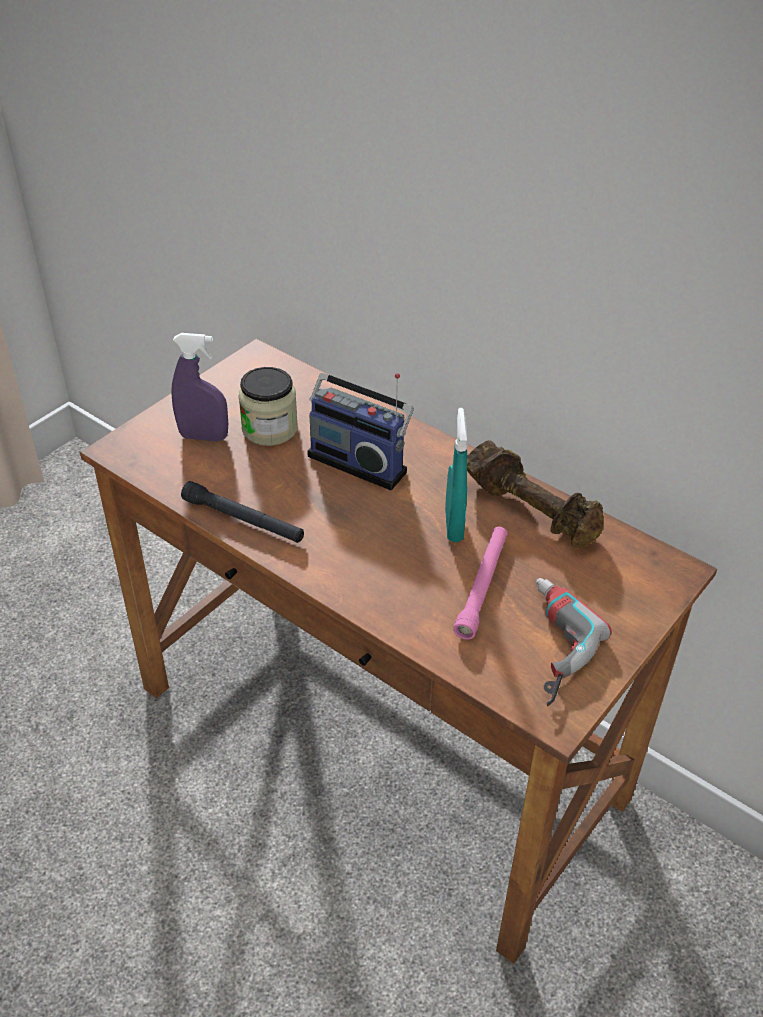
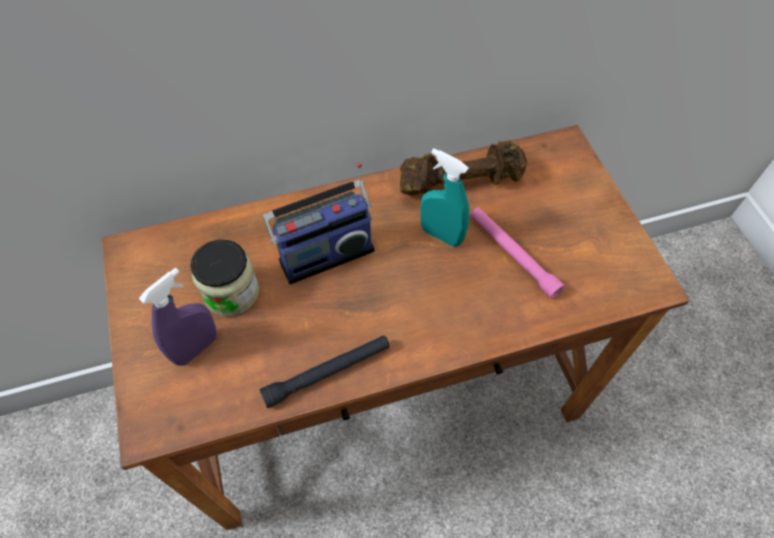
camera: 55 degrees left, 15 degrees up
power drill [536,578,611,706] -> none

